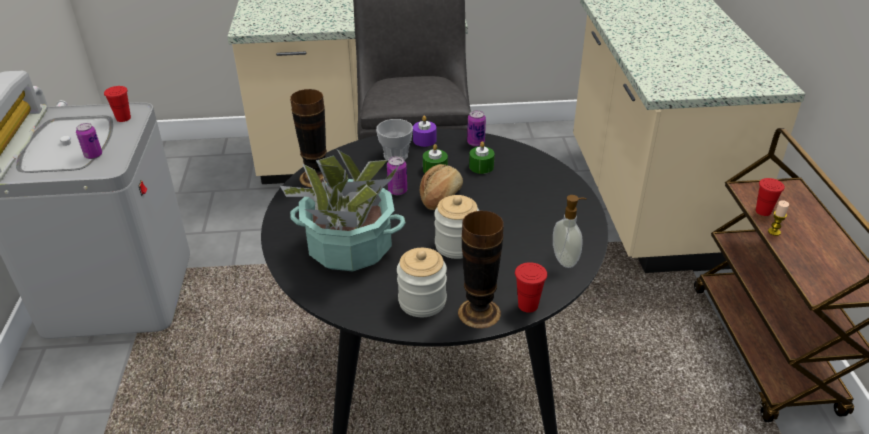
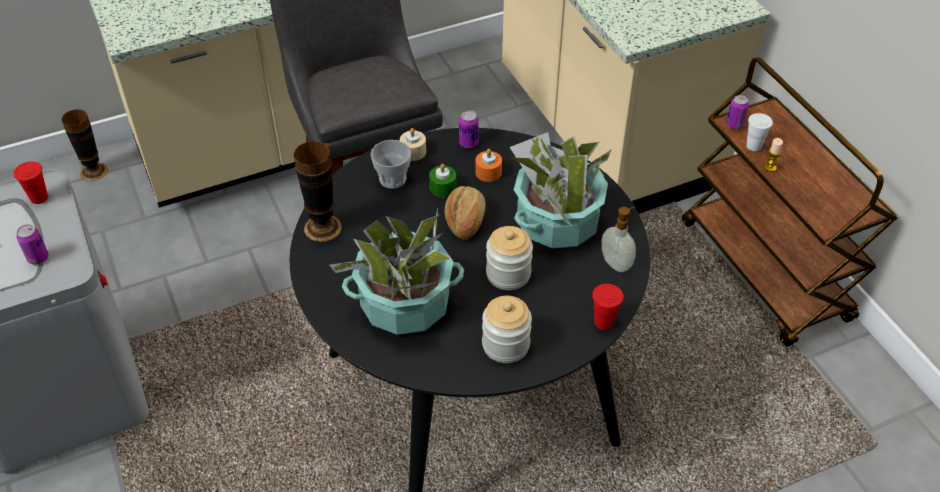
camera: 20 degrees left, 10 degrees up
can [387,156,407,195] -> can moved to [726,95,749,129]
purple candle [413,116,436,147] -> beige candle [400,128,426,161]
vase [458,211,504,328] -> vase moved to [62,109,108,181]
green candle [469,141,495,174] -> orange candle [475,149,502,182]
red cup [756,178,785,216] -> white cup [746,113,773,151]
none -> potted plant [510,132,612,248]

